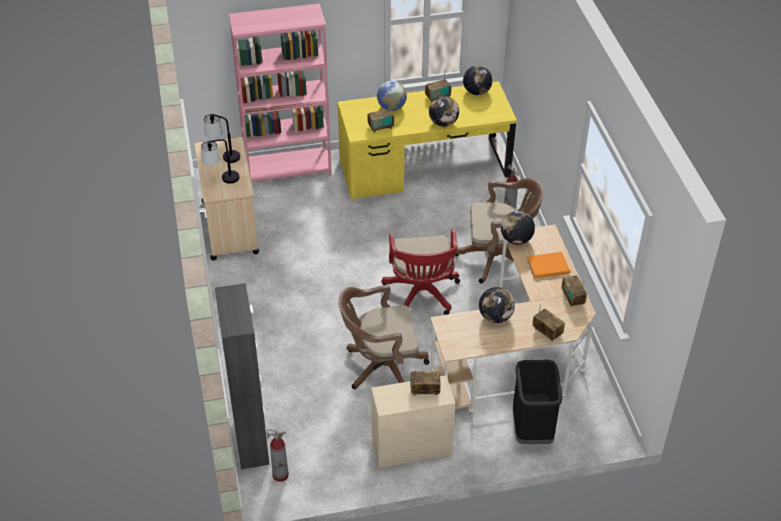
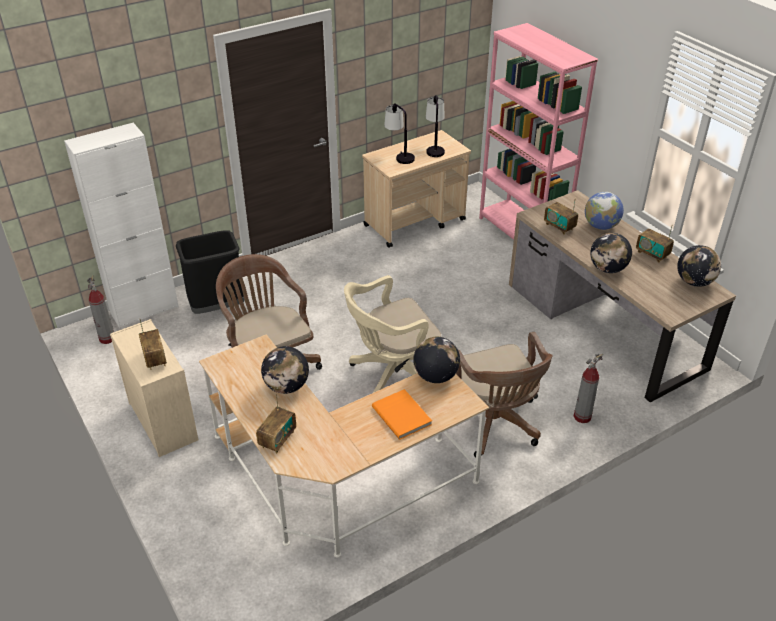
camera: 70 degrees right, 5 degrees down
black cabinet [215,283,269,469] -> white cabinet [64,123,179,328]
yellow desk [338,81,517,199] -> brown desk [509,190,736,403]
red office chair [381,229,460,315] -> beige office chair [344,275,441,393]
black trash can [513,360,562,444] -> black trash can moved to [176,230,244,314]
radio [562,275,587,307] -> none

